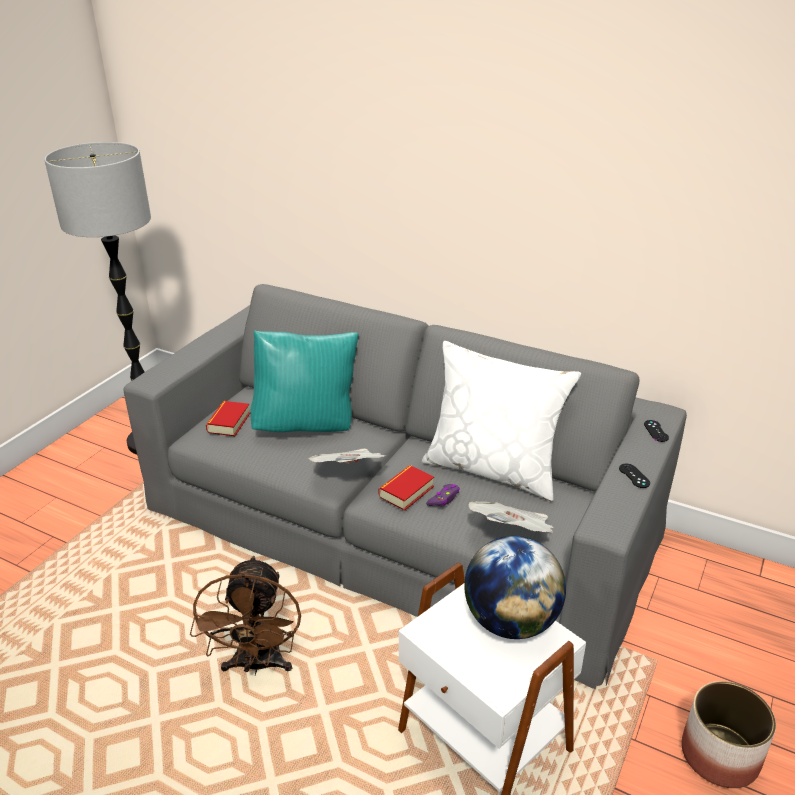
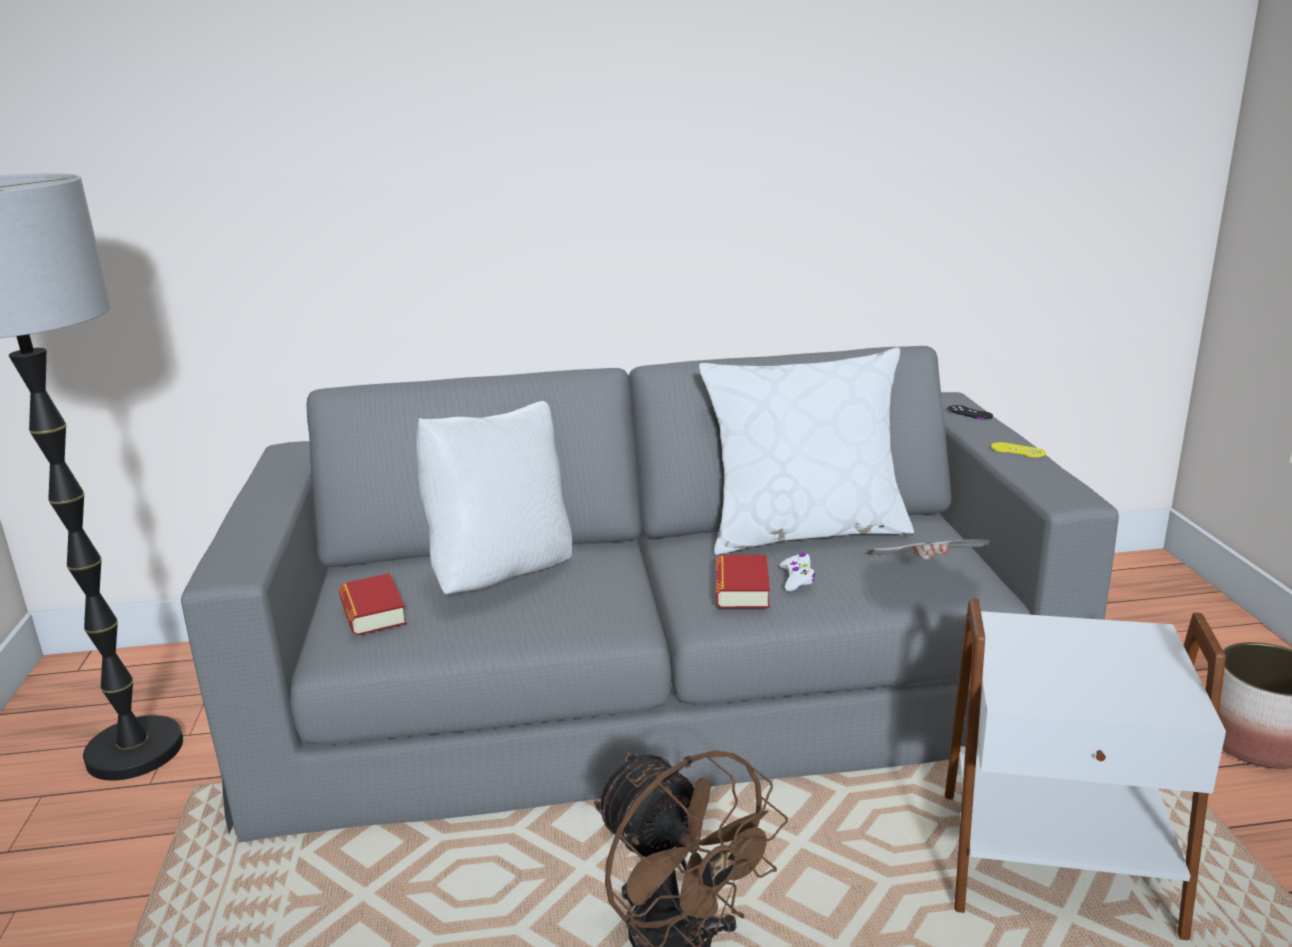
camera: 35 degrees left, 10 degrees down
turquoise pillow [250,330,358,432] -> white pillow [416,401,572,594]
newspaper [308,449,386,464] -> none
purple game controller [426,484,459,506] -> white game controller [779,553,815,591]
globe [464,536,566,639] -> none
black game controller [619,463,650,488] -> yellow game controller [991,442,1046,457]

